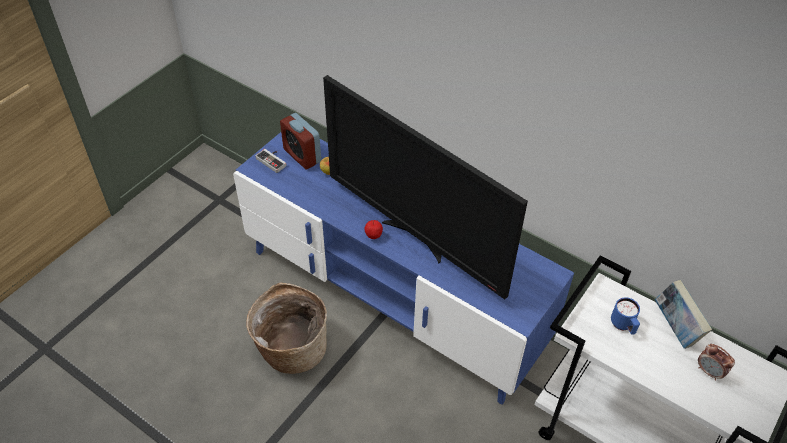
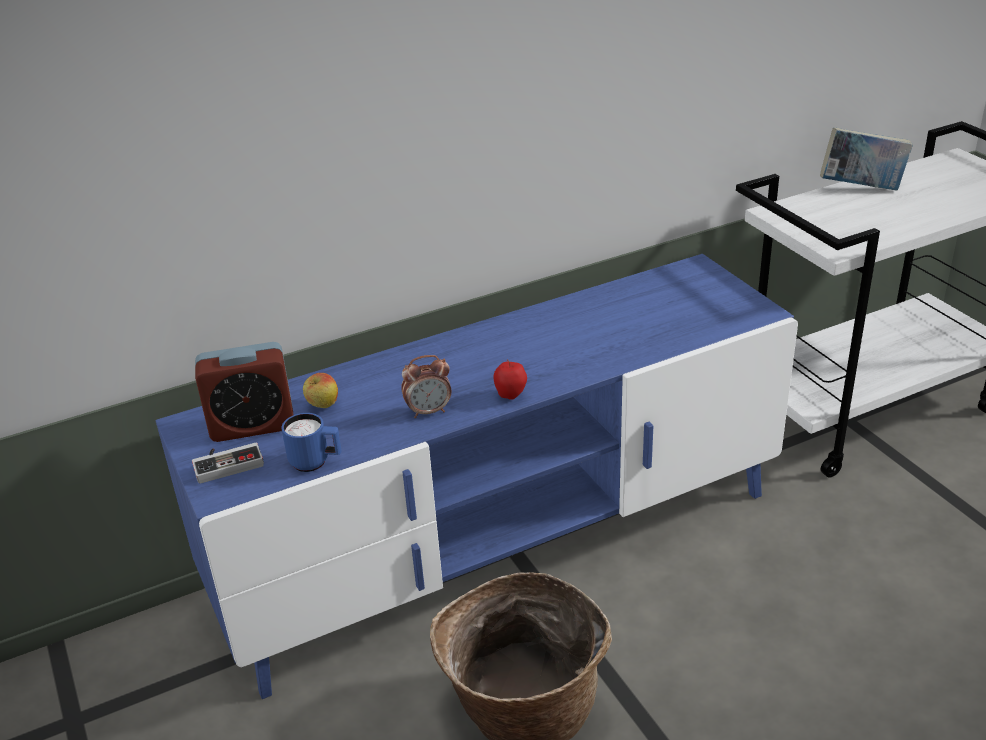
camera: 60 degrees left, 15 degrees down
television [323,75,528,300] -> none
blue mug [611,298,640,335] -> blue mug moved to [282,413,342,472]
alarm clock [698,344,735,381] -> alarm clock moved to [401,355,451,418]

